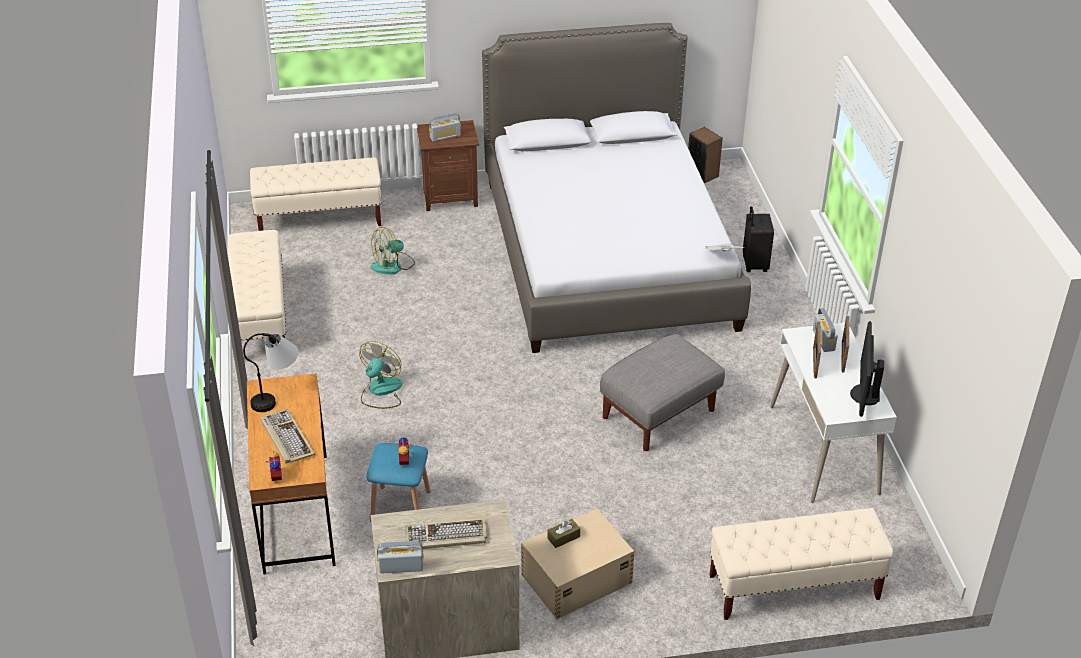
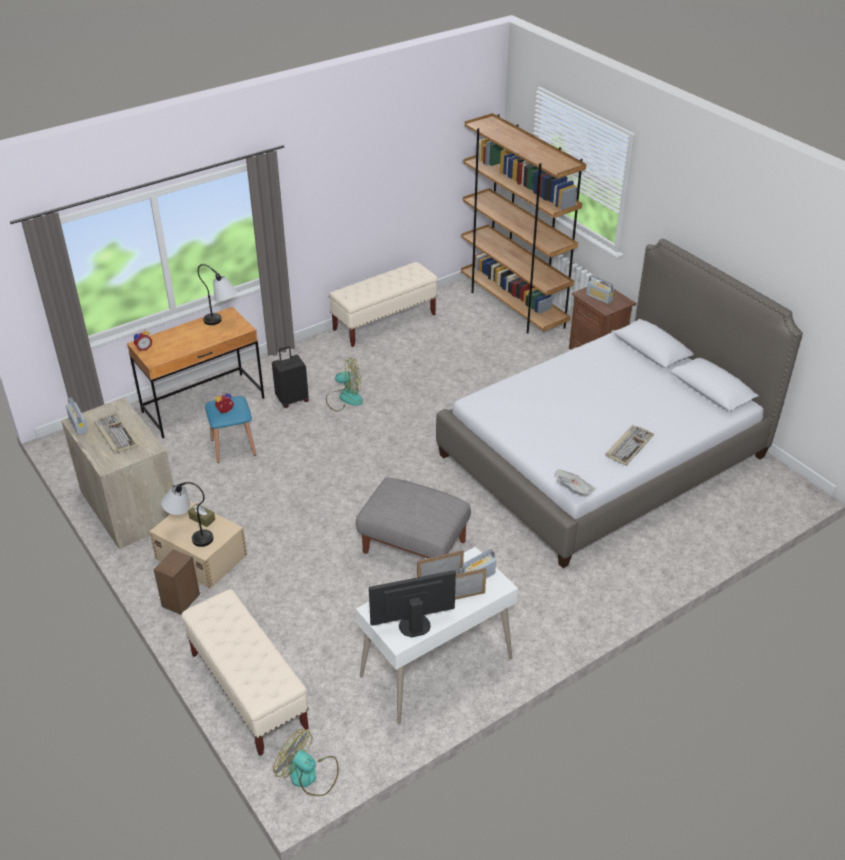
camera: 65 degrees right, 0 degrees up
beige bench [250,157,382,231] -> brown bookcase [461,113,586,334]
keyboard [260,409,315,463] -> keyboard moved to [606,425,654,466]
fan [371,227,415,274] -> fan moved to [273,729,339,796]
speaker [688,127,723,183] -> speaker moved to [154,549,200,615]
black suitcase [743,206,774,272] -> black suitcase moved to [272,346,309,408]
none -> table lamp [161,482,213,547]

